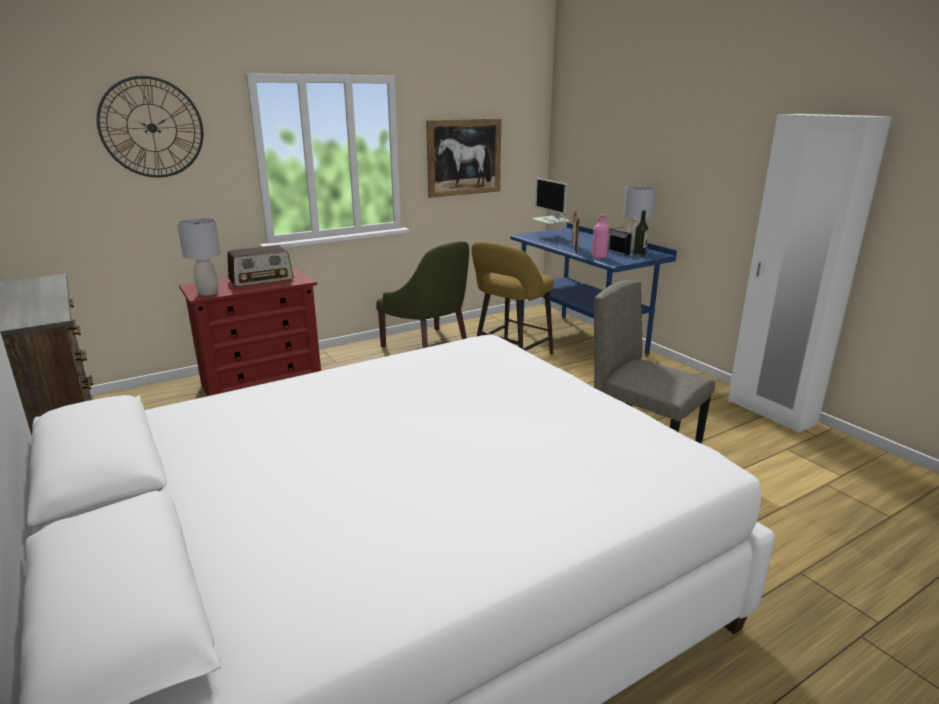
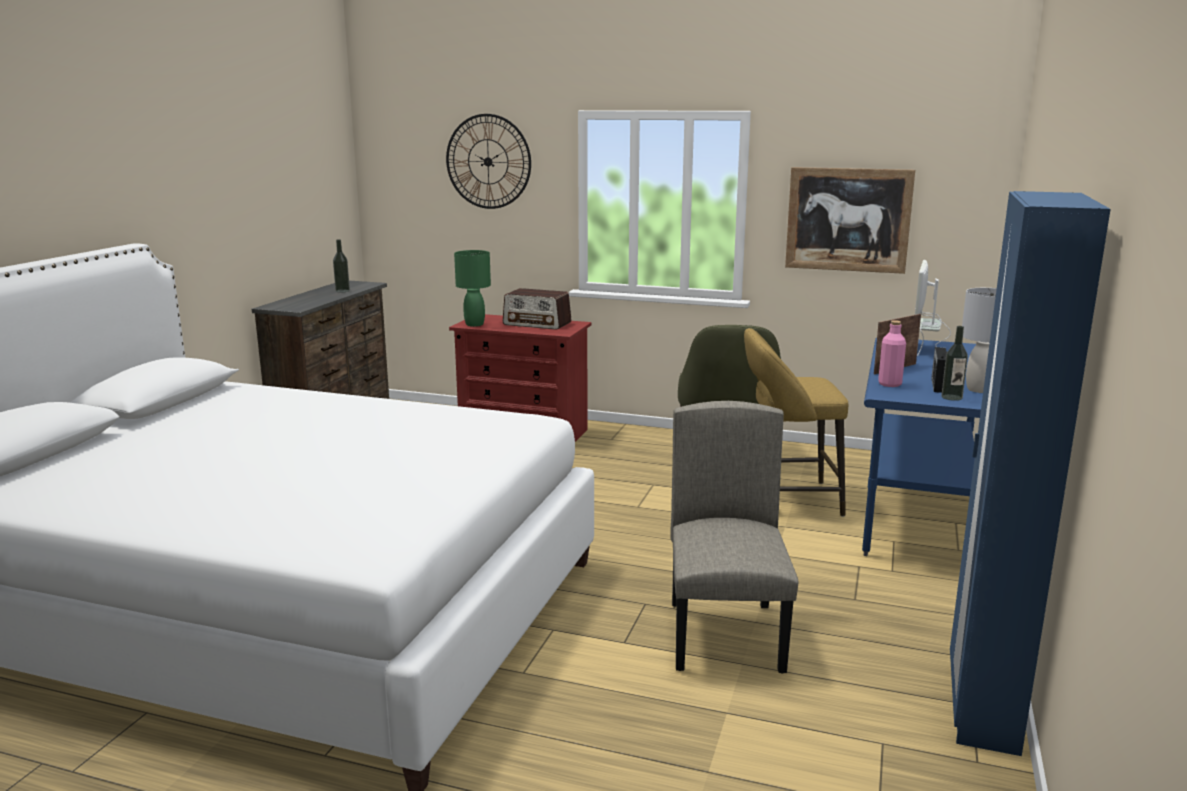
camera: 50 degrees right, 5 degrees down
grey table lamp [177,218,221,296] -> green table lamp [454,250,491,326]
white wardrobe [728,114,892,433] -> blue wardrobe [950,191,1111,756]
none -> bottle [333,239,350,292]

